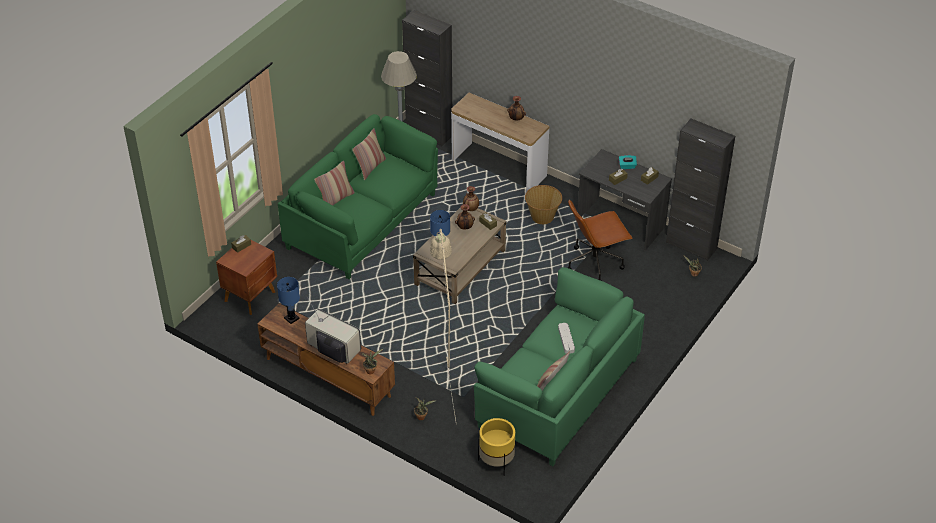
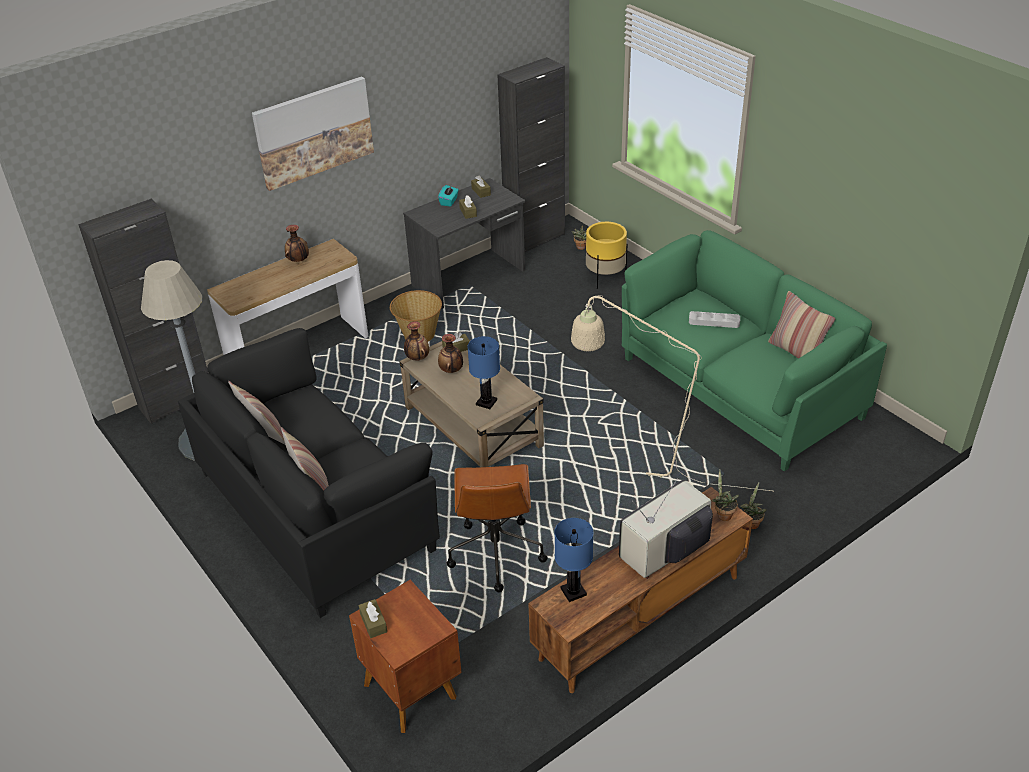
camera: 70 degrees left, 5 degrees down
green sofa [278,114,438,279] -> black sofa [178,328,440,618]
yellow planter [478,418,515,475] -> yellow planter moved to [586,222,627,289]
brown office chair [568,200,633,281] -> brown office chair moved to [446,464,547,593]
none -> picture [252,76,374,191]

